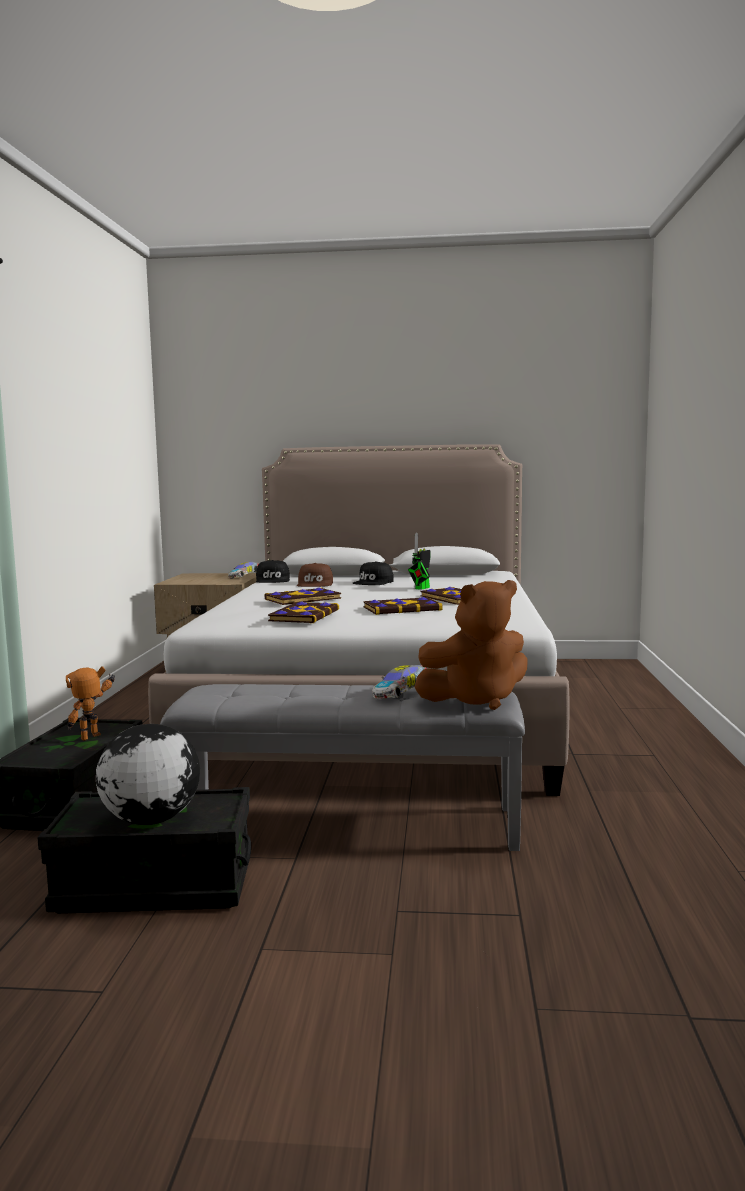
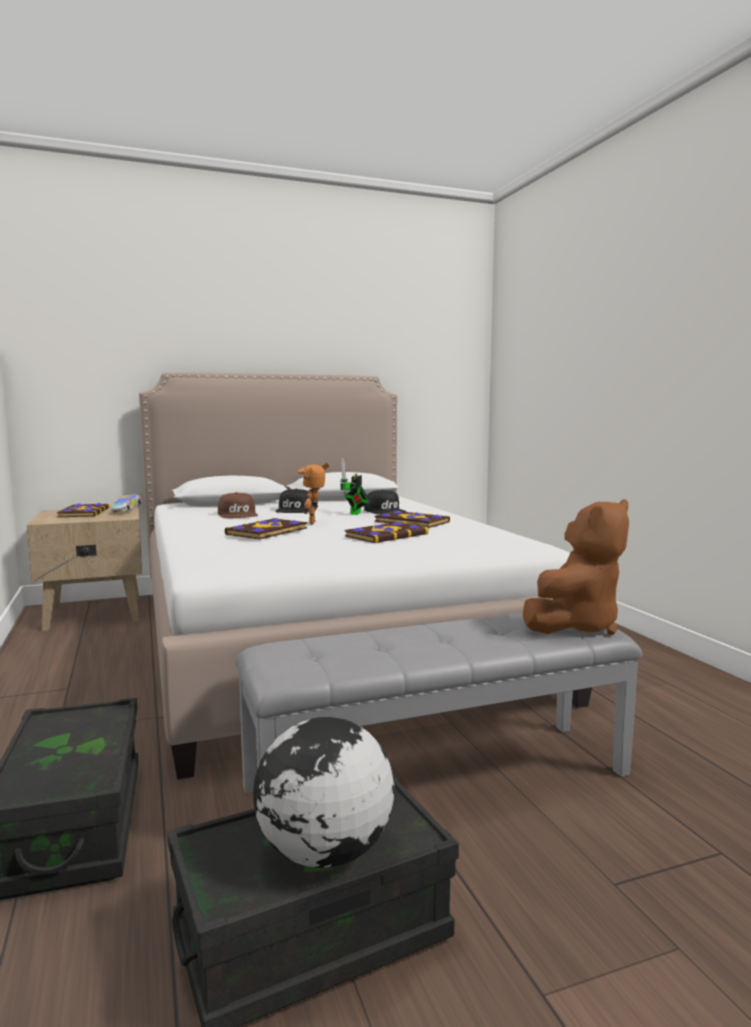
camera: 25 degrees left, 0 degrees up
toy robot [66,666,115,741] -> toy robot moved to [297,463,329,525]
black cap [256,560,290,583] -> black cap moved to [364,490,406,514]
book [268,601,339,623] -> book moved to [57,503,110,517]
toy car [372,665,427,699] -> none

